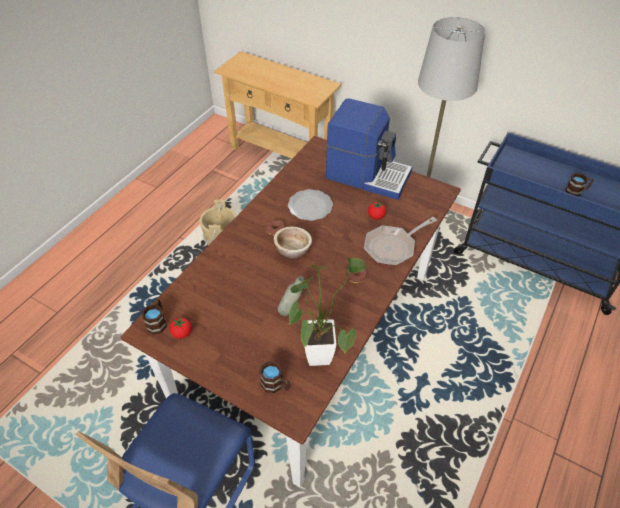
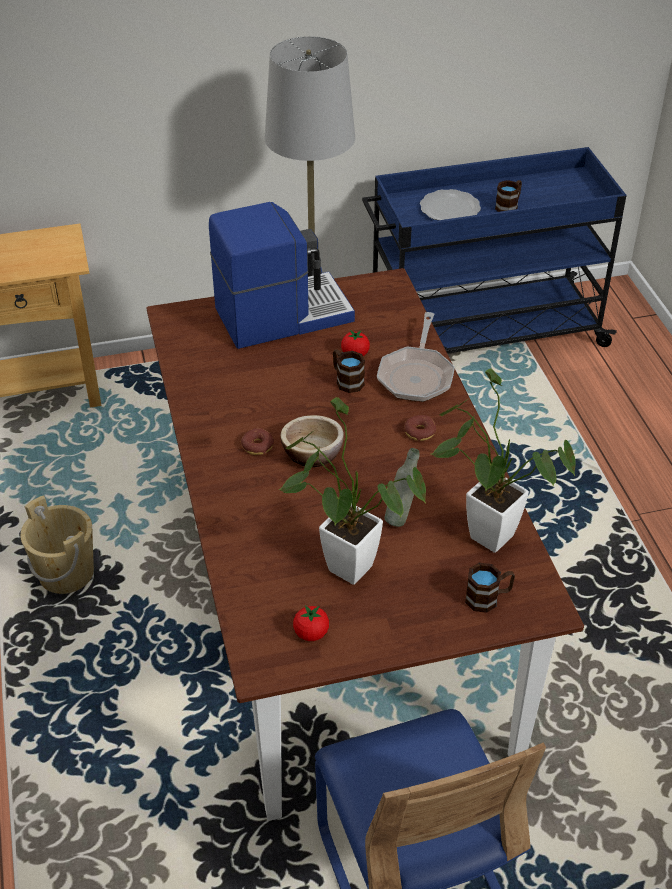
camera: 45 degrees left, 5 degrees down
brown mug [142,299,167,335] -> brown mug moved to [333,349,365,393]
plate [288,189,333,221] -> plate moved to [420,189,481,220]
none -> potted plant [278,397,426,585]

